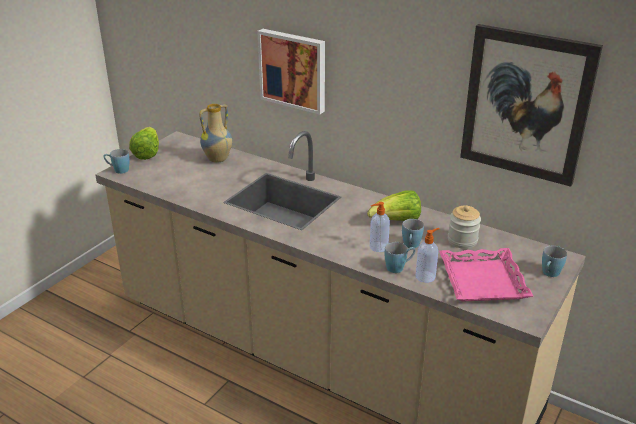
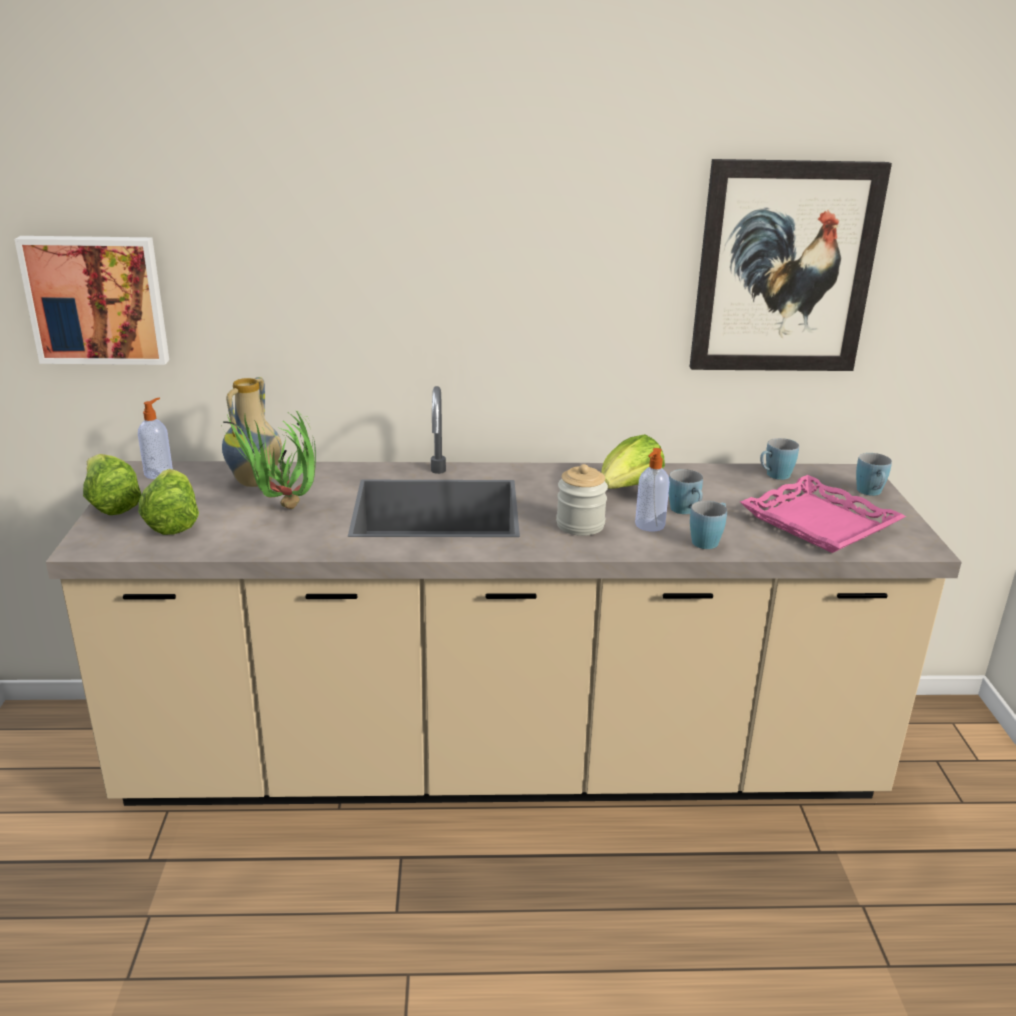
camera: 35 degrees left, 5 degrees down
blue mug [103,149,130,174] -> blue mug moved to [760,438,799,480]
picture [257,29,325,115] -> picture moved to [14,236,169,365]
soap dispenser [416,228,440,283] -> soap dispenser moved to [138,398,173,479]
jar [448,205,481,249] -> jar moved to [556,464,608,536]
none -> lettuce [138,469,199,535]
none -> potted plant [222,411,316,509]

